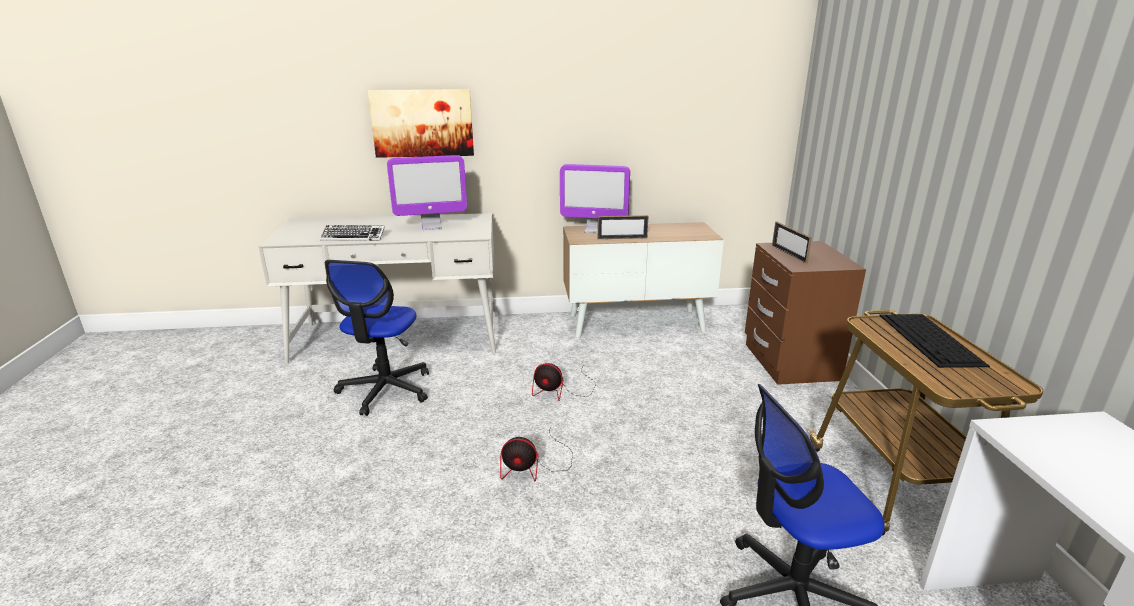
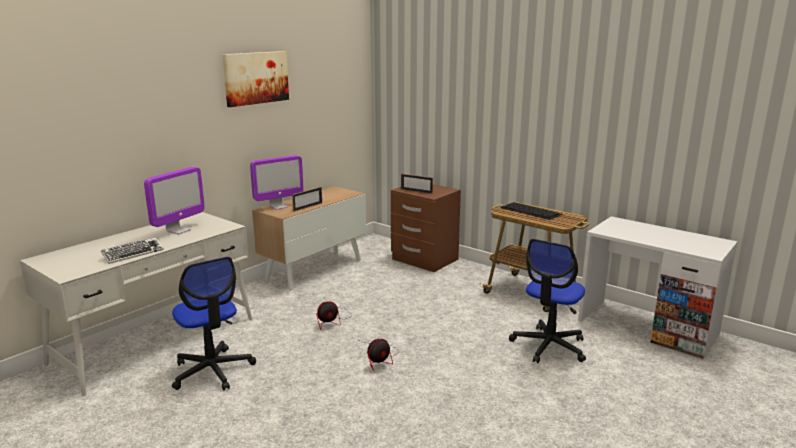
camera: 45 degrees left, 5 degrees down
picture [368,89,474,158] -> picture moved to [222,51,289,107]

